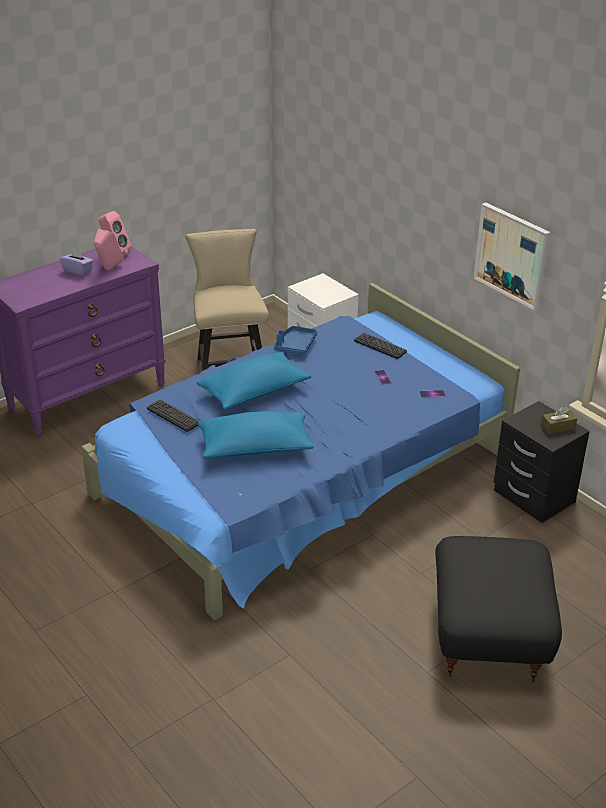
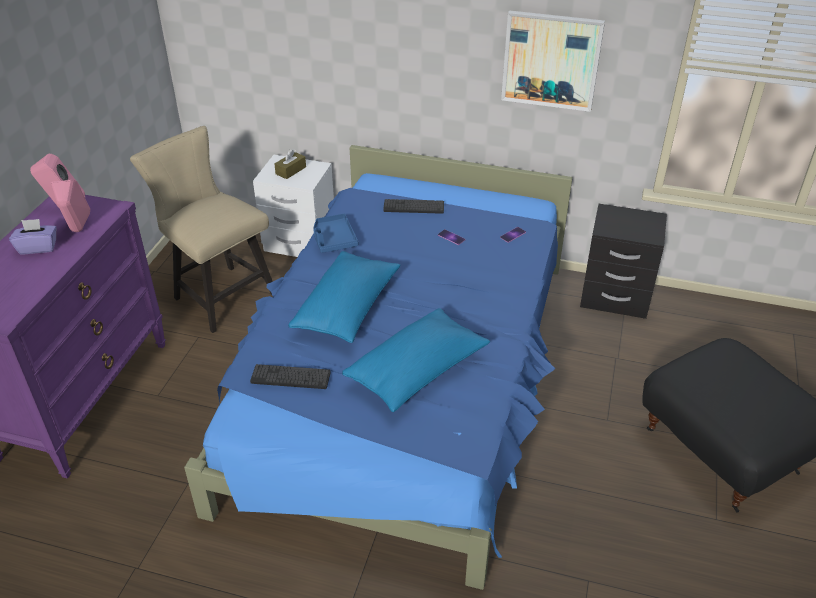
camera: 35 degrees left, 5 degrees up
brown tissue box [541,407,577,434] -> brown tissue box moved to [274,149,306,179]

